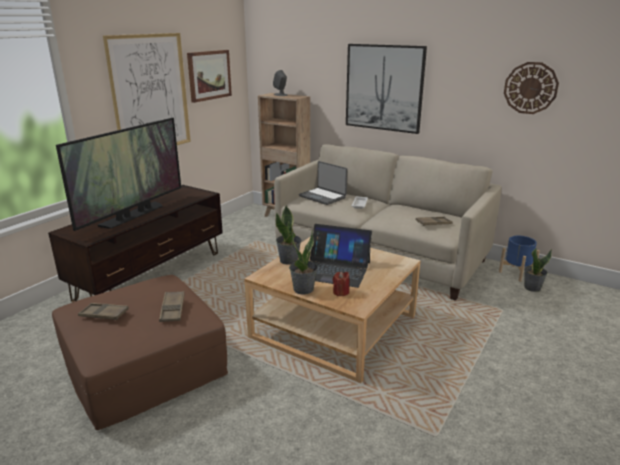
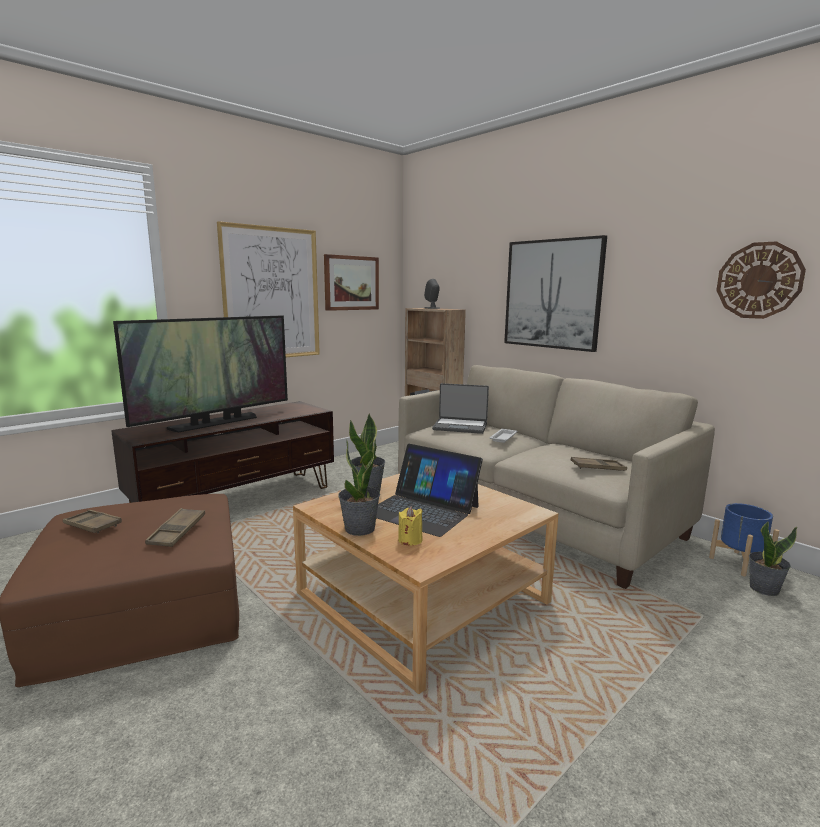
camera: 15 degrees right, 10 degrees down
laptop [299,161,347,205] -> laptop turned 45 degrees counterclockwise [432,383,489,434]
red candle [333,271,349,296] -> yellow candle [398,506,423,545]

